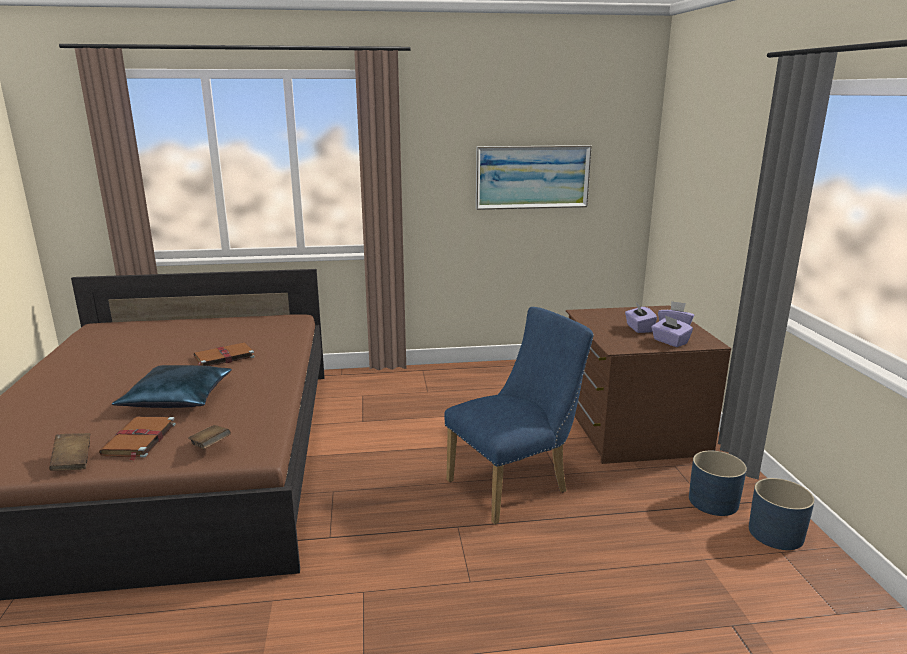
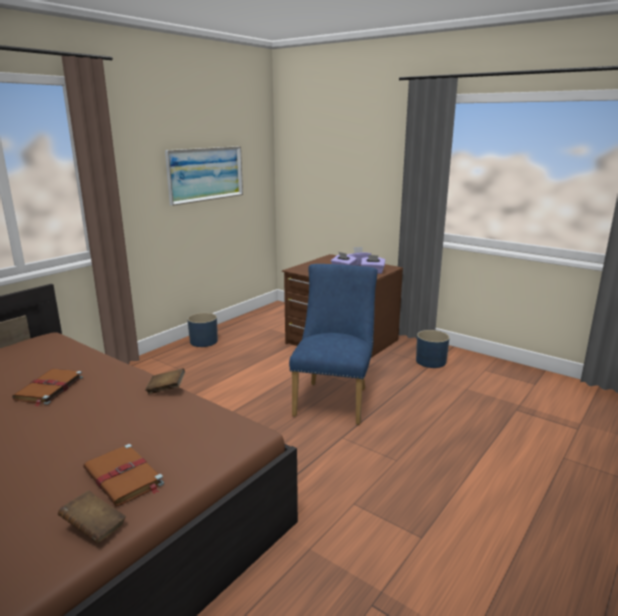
camera: 45 degrees left, 0 degrees up
blue pillow [112,365,232,408] -> none
brown book [188,425,231,449] -> brown book moved to [145,368,185,394]
blue planter [749,478,815,550] -> blue planter moved to [187,313,218,347]

